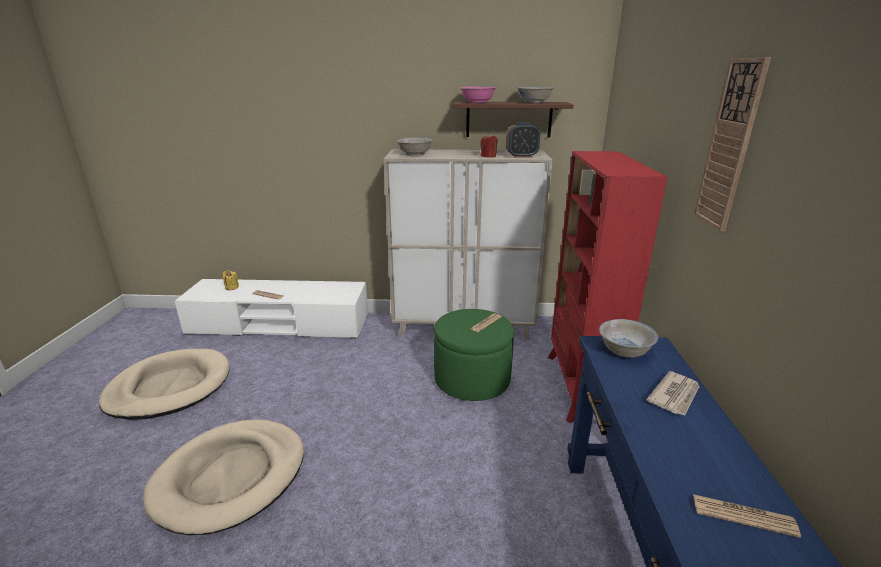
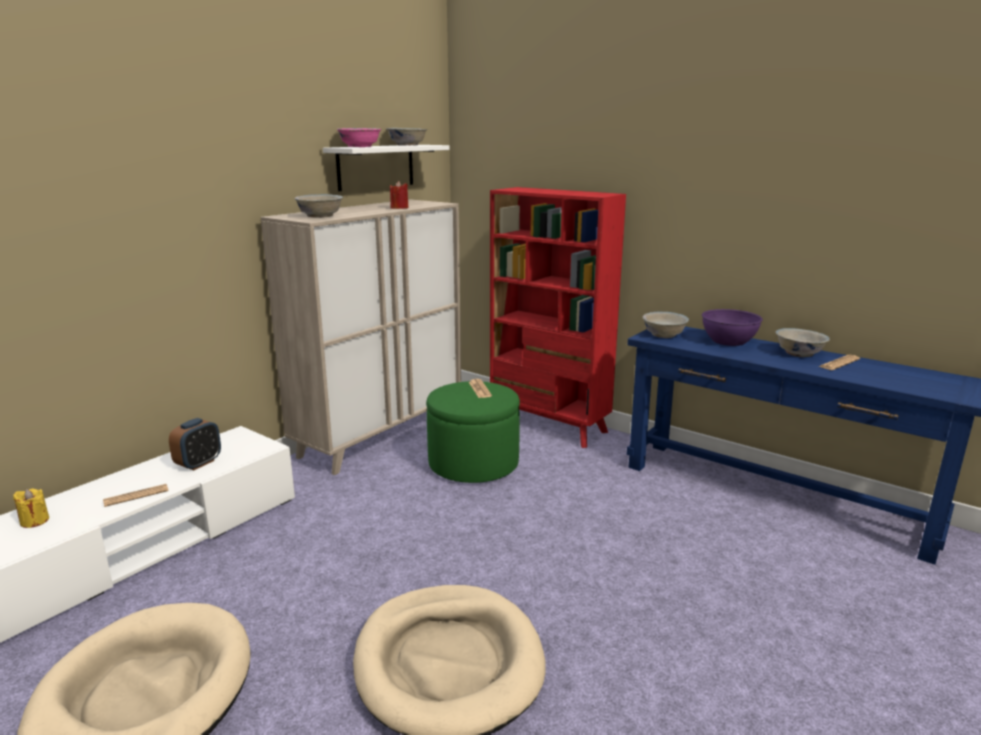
camera: 55 degrees left, 5 degrees down
brown shelf [454,102,574,137] -> white shelf [323,145,450,191]
alarm clock [506,122,540,158] -> alarm clock moved to [169,418,221,470]
newspaper [647,371,699,416] -> purple bowl [702,309,763,346]
wall clock [694,57,771,232] -> none
none -> white bowl [776,328,830,357]

